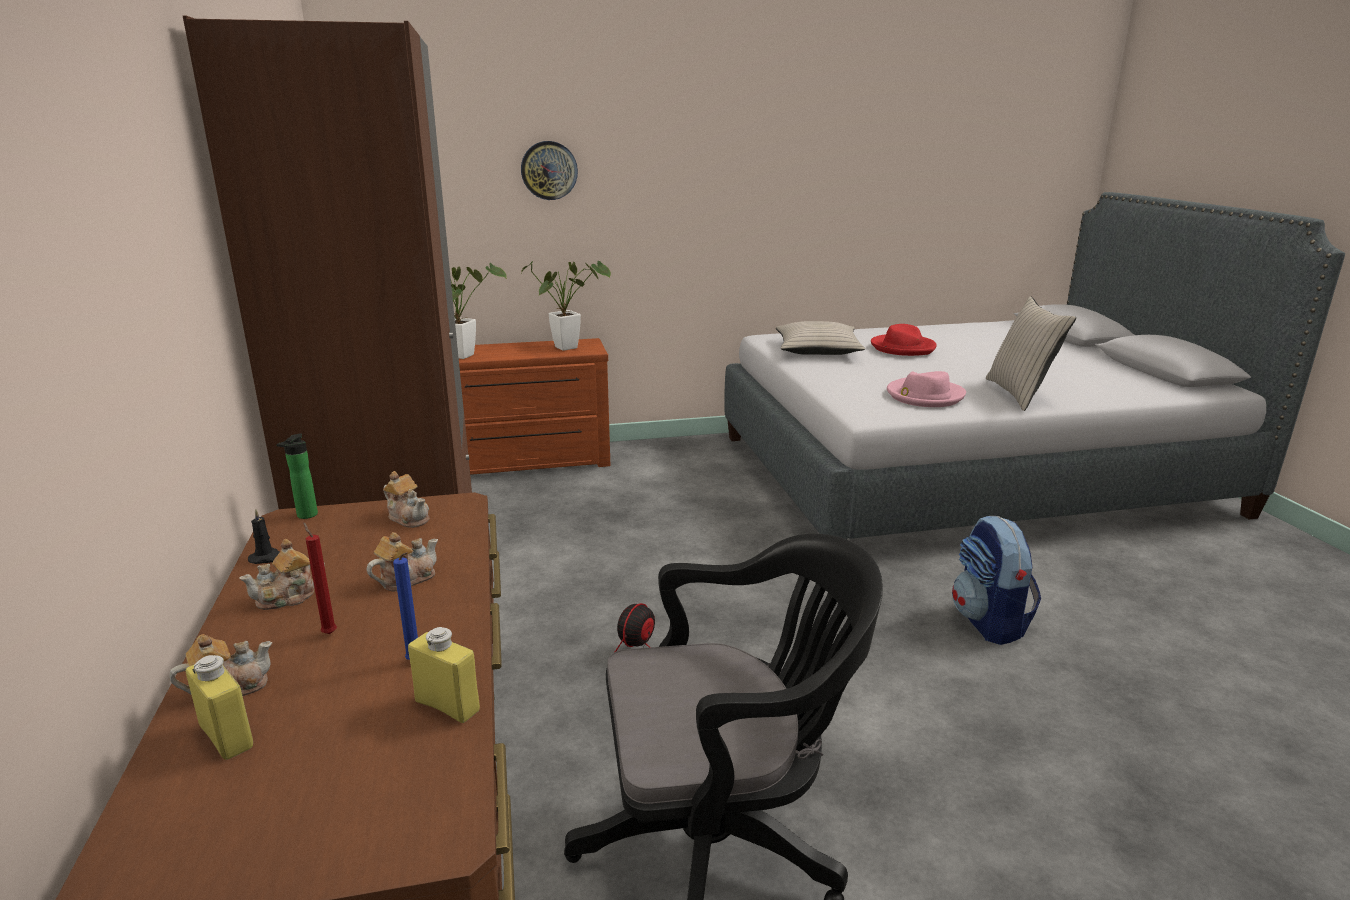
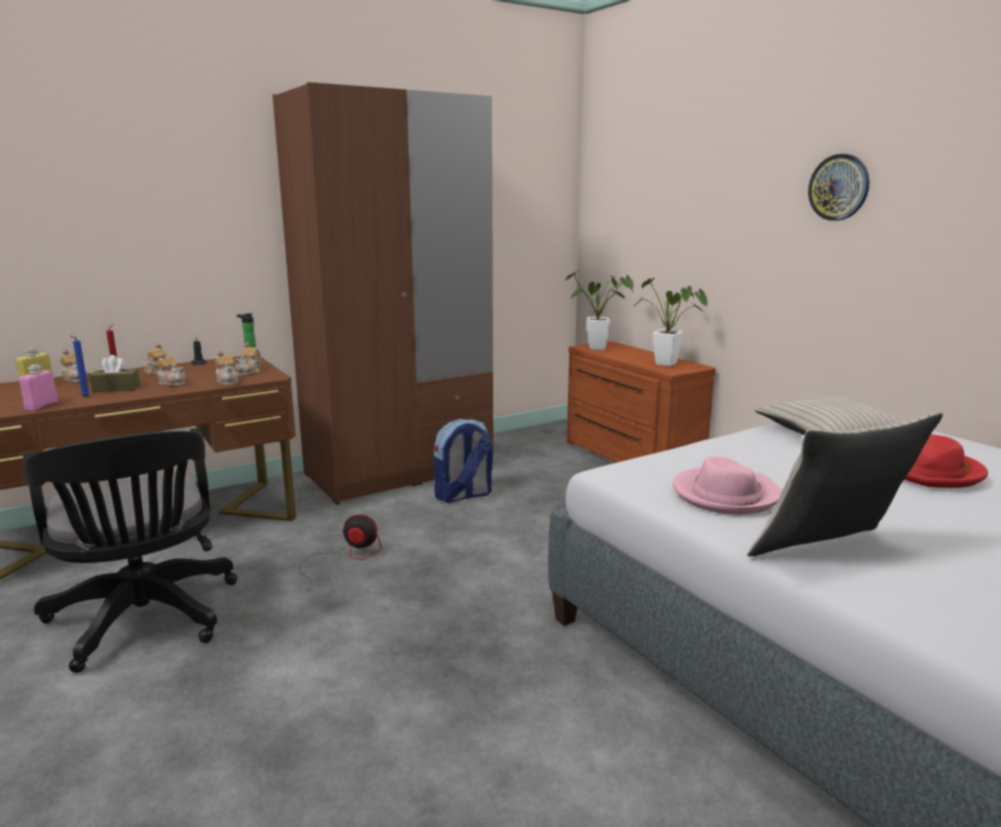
camera: 70 degrees right, 5 degrees down
yellow bottle [408,627,480,723] -> pink bottle [19,365,58,411]
wall clock [521,141,578,200] -> wall clock moved to [808,154,869,221]
backpack [952,516,1041,645] -> backpack moved to [434,419,493,503]
none -> brown tissue box [89,355,140,392]
none -> teapot [215,351,239,386]

